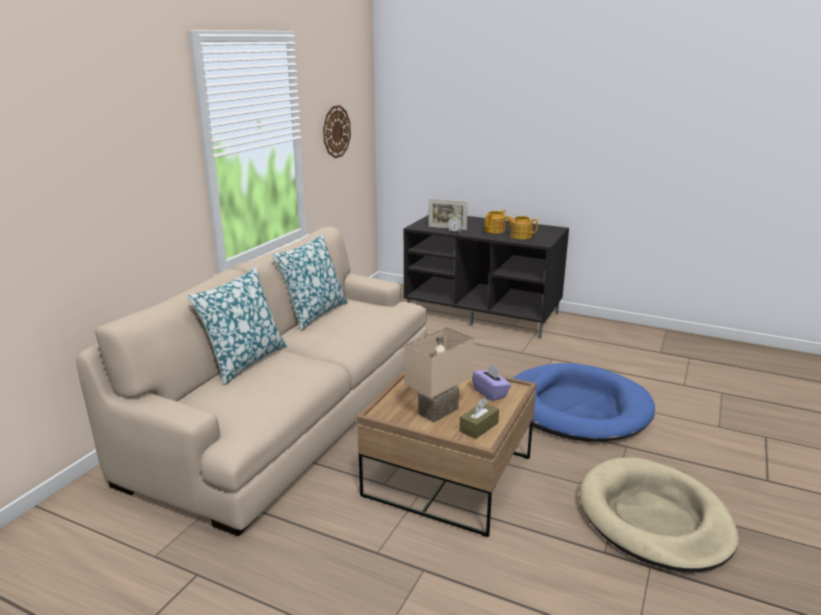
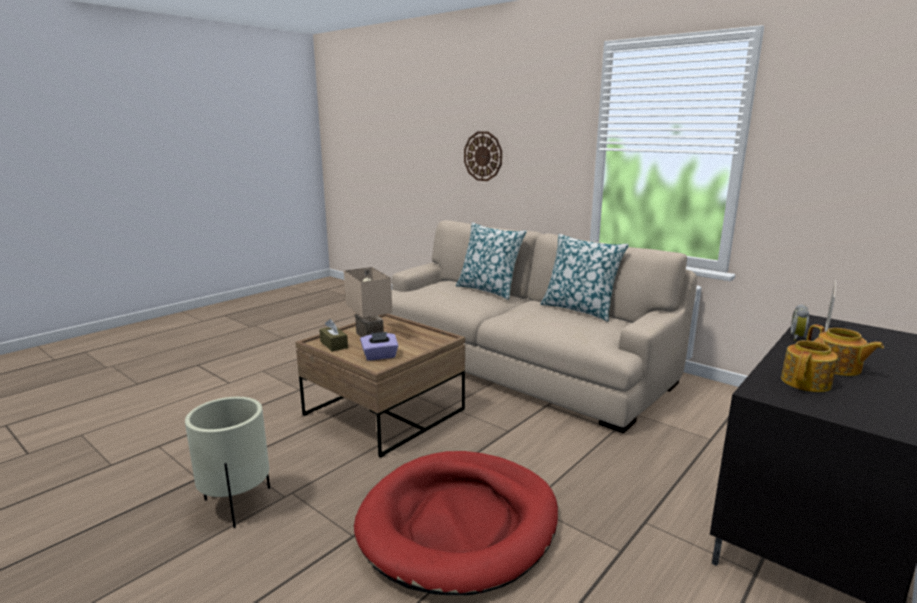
camera: 105 degrees right, 5 degrees down
wall clock [323,105,351,158] -> wall clock moved to [464,131,502,181]
blue dog bed [513,363,655,442] -> red dog bed [354,451,558,595]
beige dog bed [579,457,739,572] -> beige planter [185,397,270,528]

